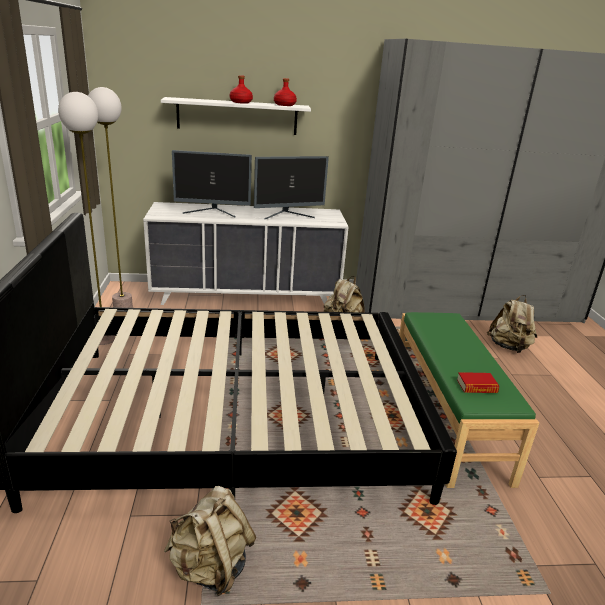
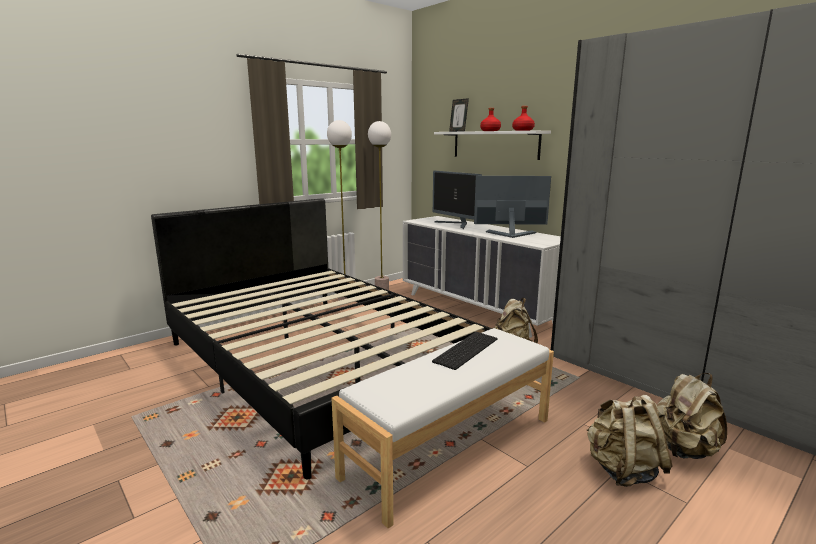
camera: 55 degrees right, 10 degrees down
beige backpack [164,486,256,596] -> beige backpack moved to [587,395,672,487]
monitor [254,156,329,220] -> monitor turned 150 degrees clockwise [474,176,551,238]
green bench [399,312,539,488] -> white bench [331,328,554,529]
book [457,372,499,393] -> none
none -> keyboard [432,332,498,370]
none -> picture frame [449,98,469,132]

